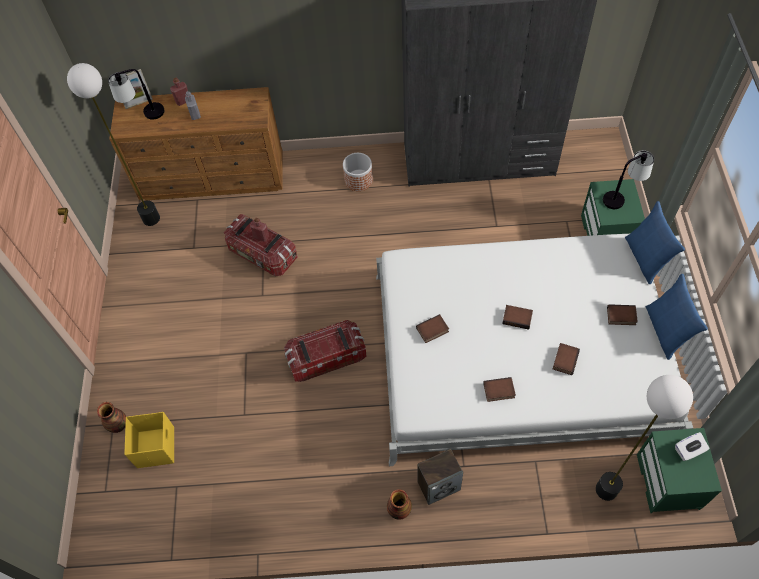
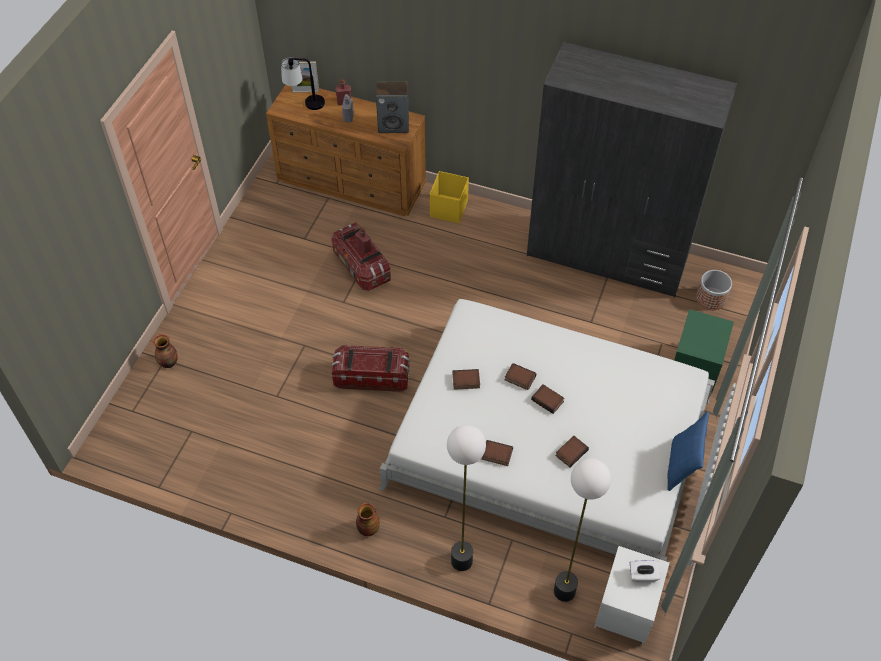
camera: 20 degrees right, 5 degrees down
floor lamp [67,63,160,226] -> floor lamp moved to [447,425,486,571]
yellow storage box [124,412,174,468] -> yellow storage box moved to [430,171,469,223]
planter [343,153,373,191] -> planter moved to [696,270,732,310]
speaker [417,449,463,505] -> speaker moved to [376,81,409,133]
table lamp [603,150,654,209] -> none
book [607,304,638,325] -> book moved to [505,363,536,390]
blue pillow [625,201,685,284] -> none
green nightstand [637,428,722,513] -> white nightstand [594,546,669,645]

